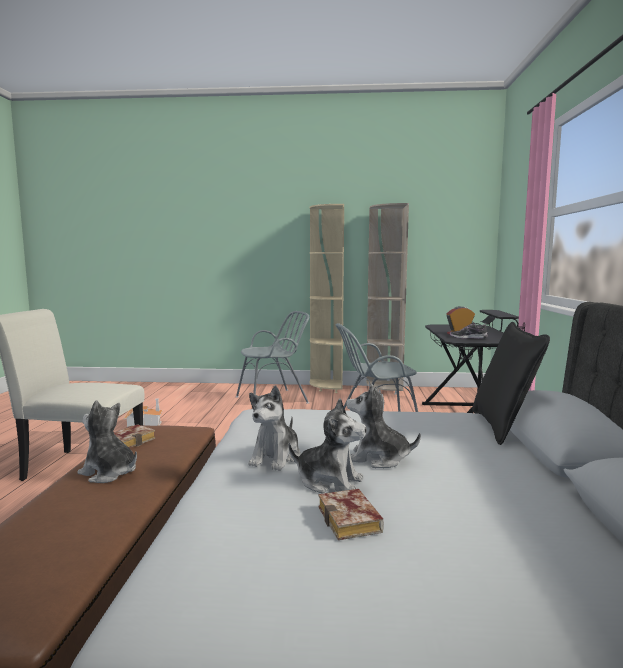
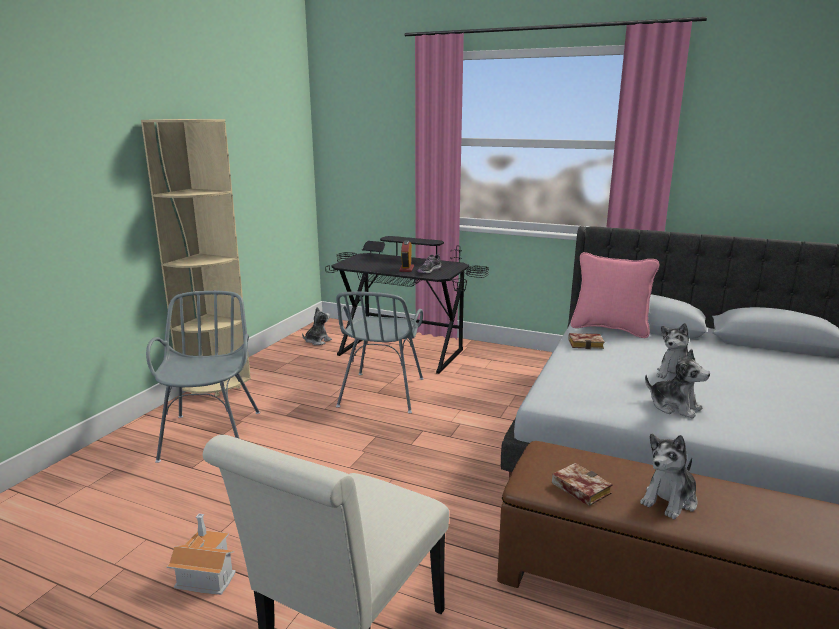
camera: 70 degrees left, 10 degrees up
plush toy [288,398,367,494] -> plush toy moved to [302,307,332,345]
book [318,489,384,540] -> book moved to [568,333,605,349]
beige bookcase [366,203,409,395] -> none
black pillow [472,322,550,445] -> pink pillow [571,252,660,338]

